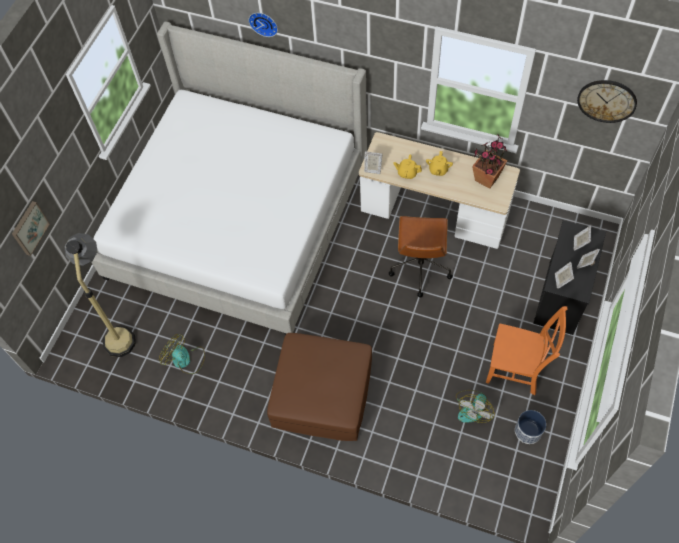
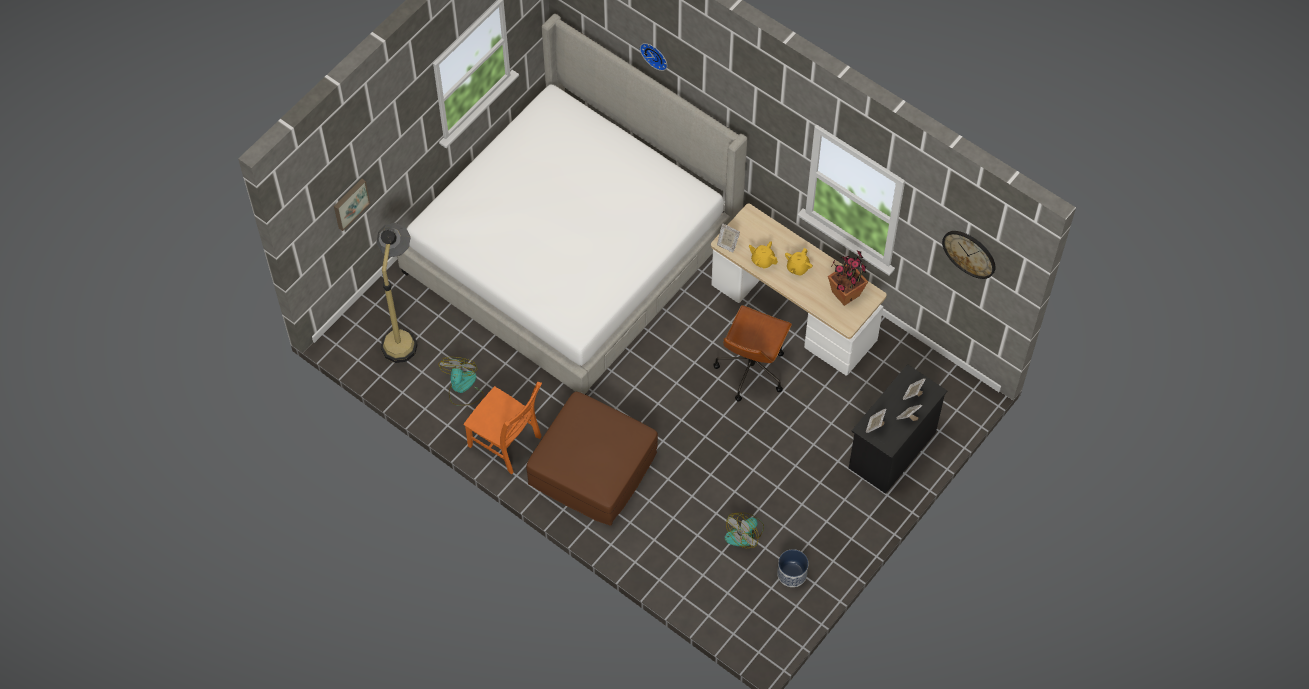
camera: 15 degrees right, 0 degrees up
fan [159,334,205,374] -> fan turned 45 degrees clockwise [438,357,484,406]
orange chair [486,306,567,395] -> orange chair moved to [463,382,542,474]

